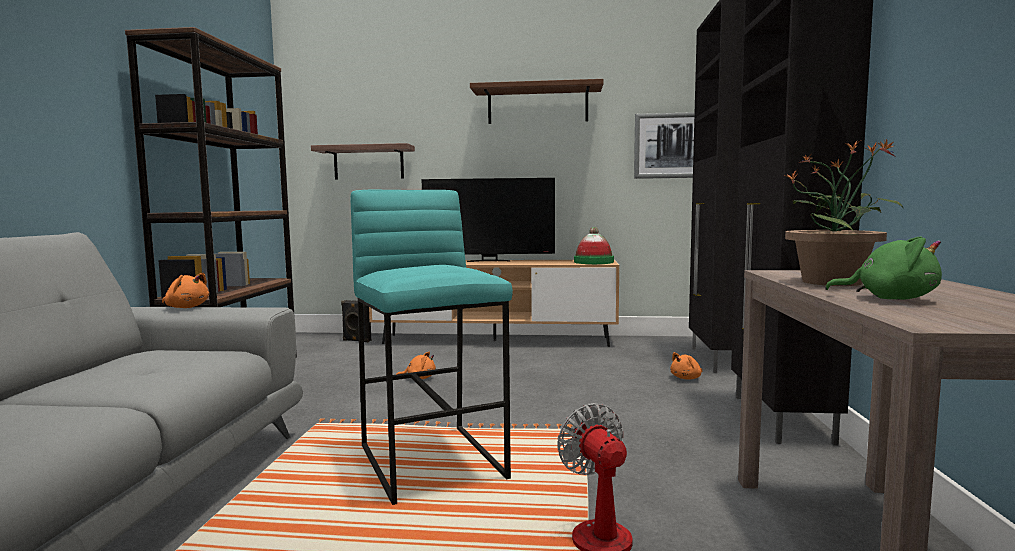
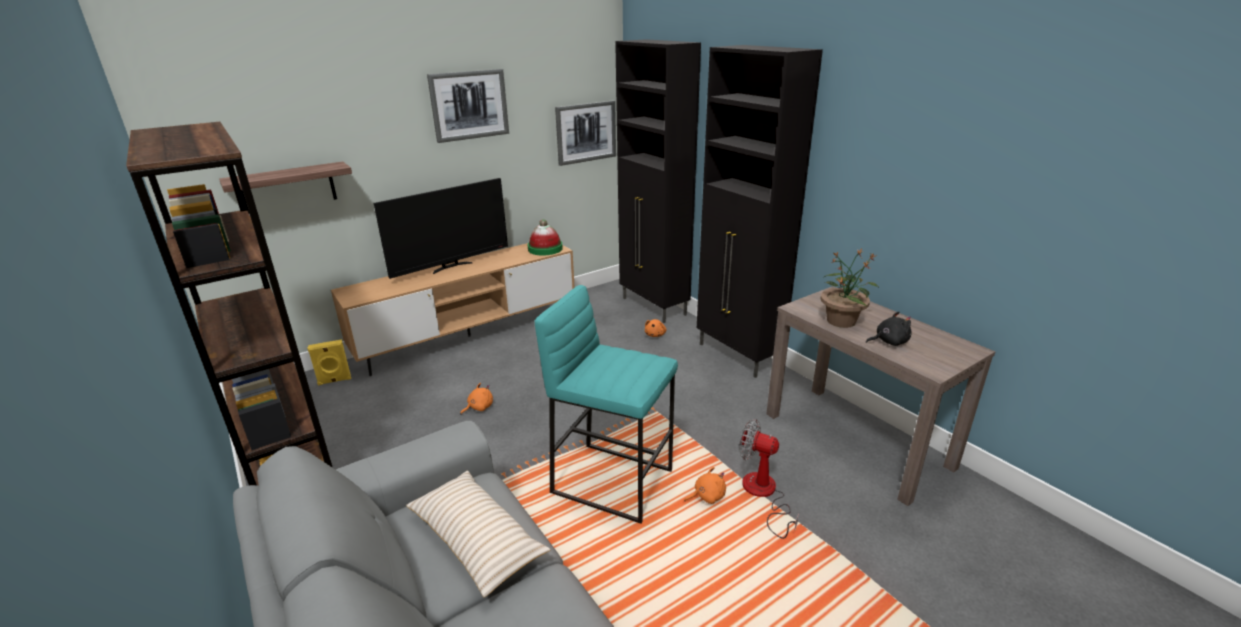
camera: 40 degrees left, 20 degrees up
orange plush toy [162,273,209,308] -> orange plush toy moved to [684,467,726,504]
black speaker [341,300,371,342] -> yellow speaker [307,339,351,385]
brown shelf [470,79,604,124] -> picture [427,69,509,143]
green plush toy [825,237,942,300] -> black plush toy [866,312,912,346]
none -> beige pillow [406,471,550,597]

